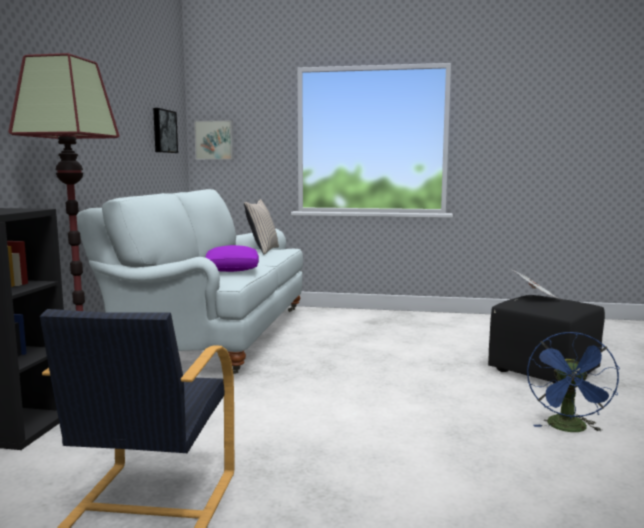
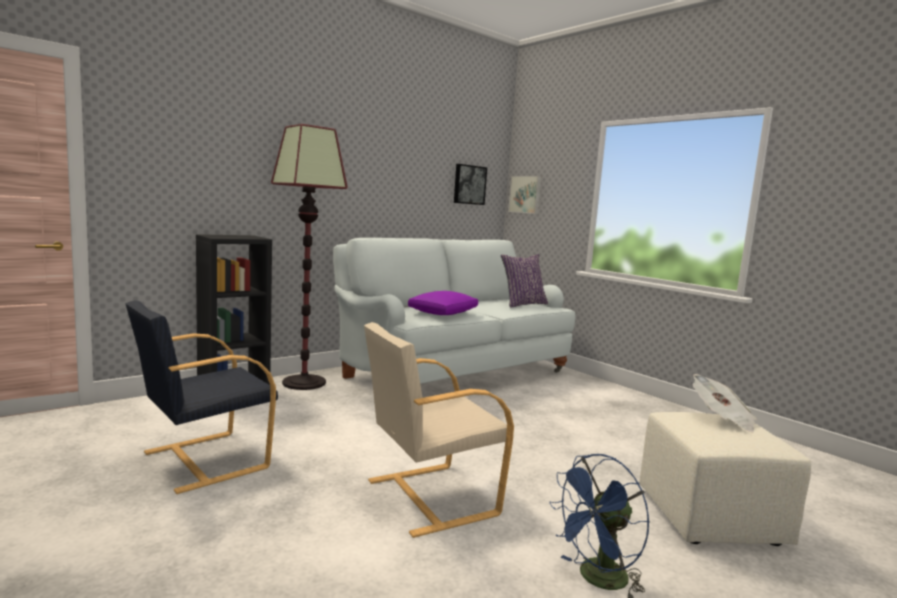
camera: 40 degrees right, 0 degrees up
beige pillow [244,199,279,255] -> purple pillow [501,254,548,308]
black ottoman [488,295,605,384] -> beige ottoman [639,412,811,546]
none -> beige armchair [364,322,514,538]

